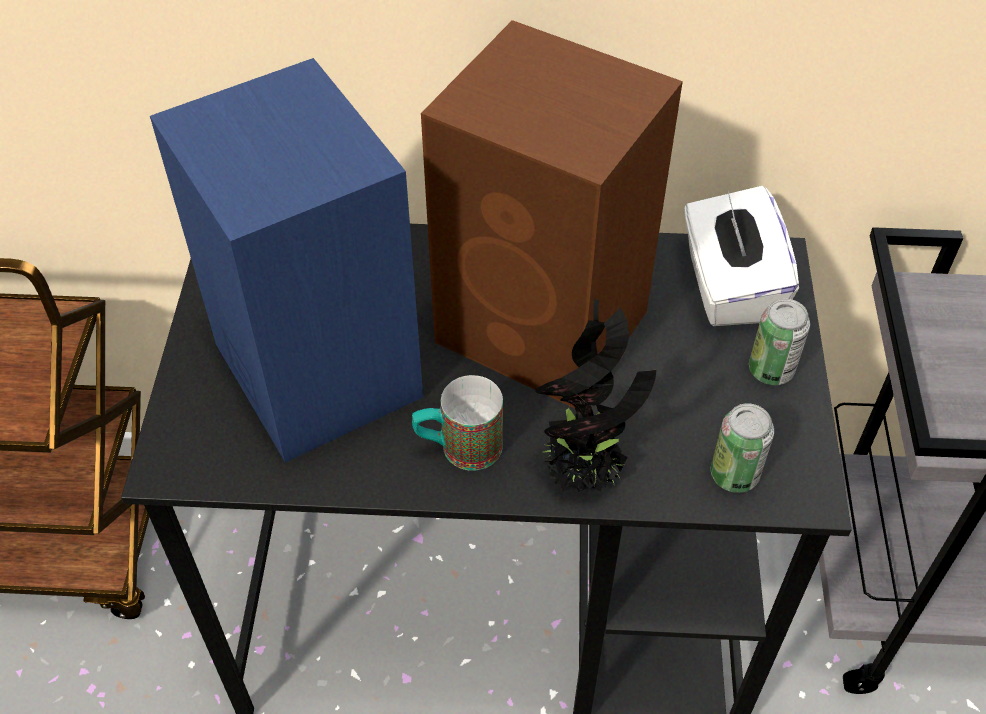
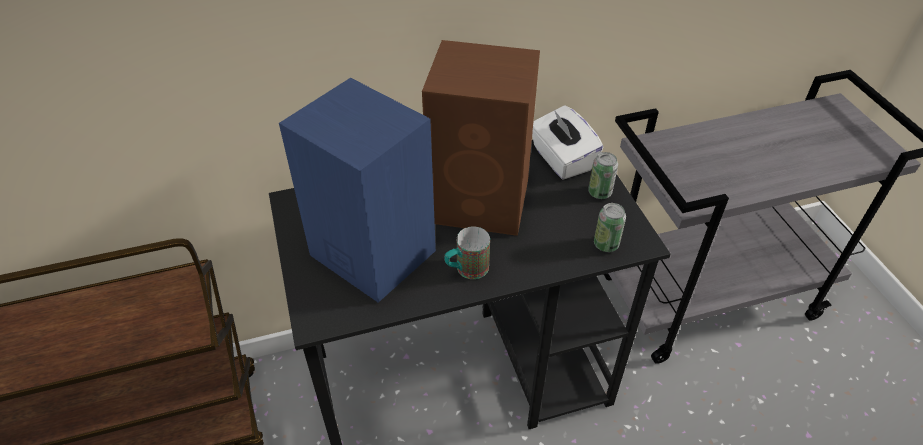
camera: 20 degrees left, 5 degrees down
potted plant [535,299,656,492] -> none

